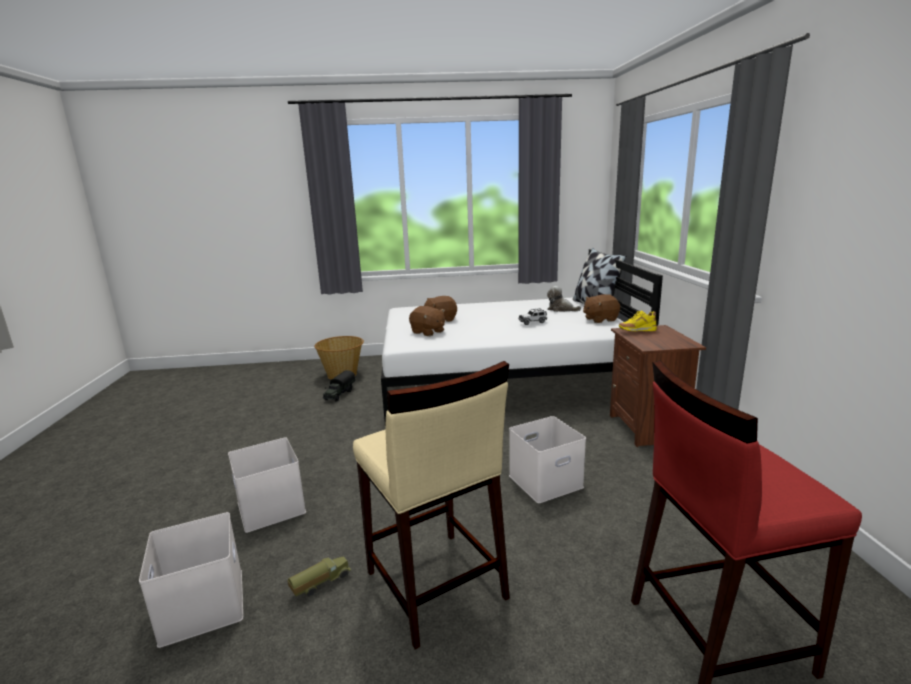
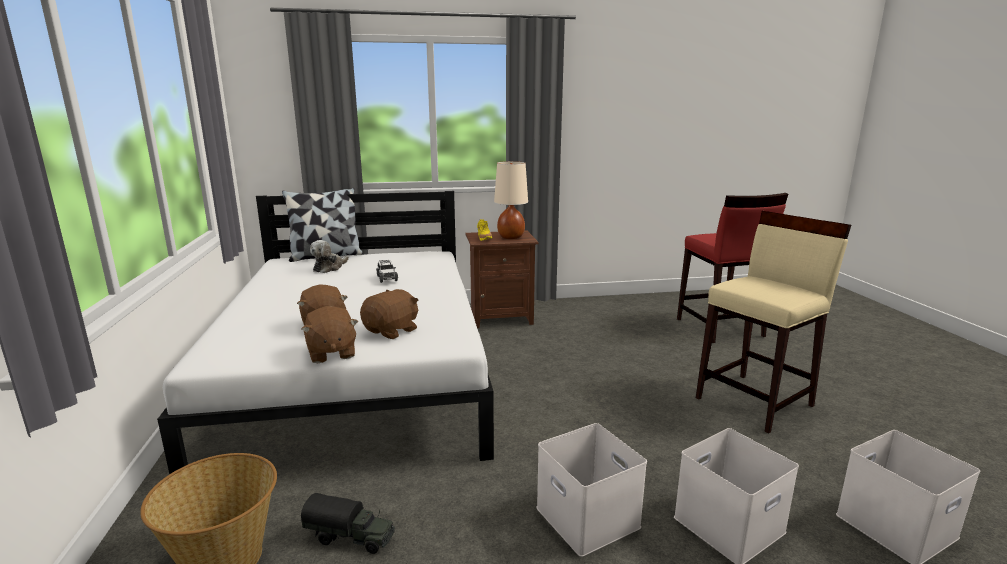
camera: 95 degrees left, 0 degrees up
toy truck [287,556,351,596] -> none
white storage box [509,416,586,503] -> white storage box moved to [536,423,647,557]
brown plush toy [583,294,620,323] -> brown plush toy moved to [301,306,358,363]
none -> beige table lamp [494,161,528,239]

